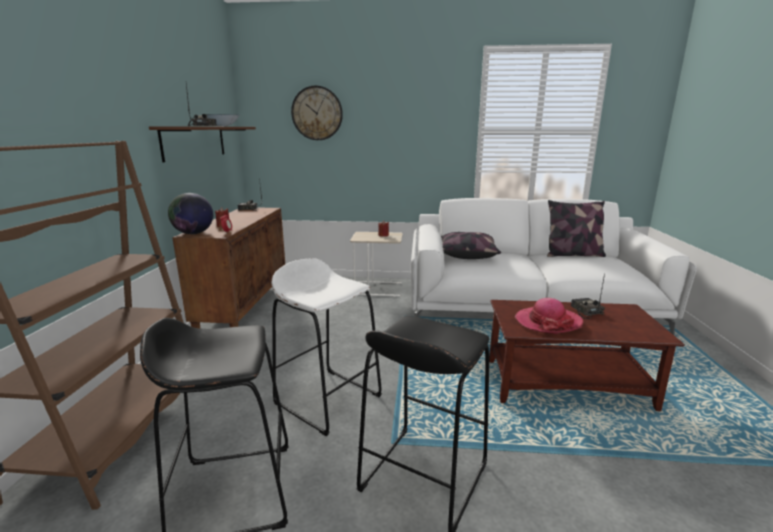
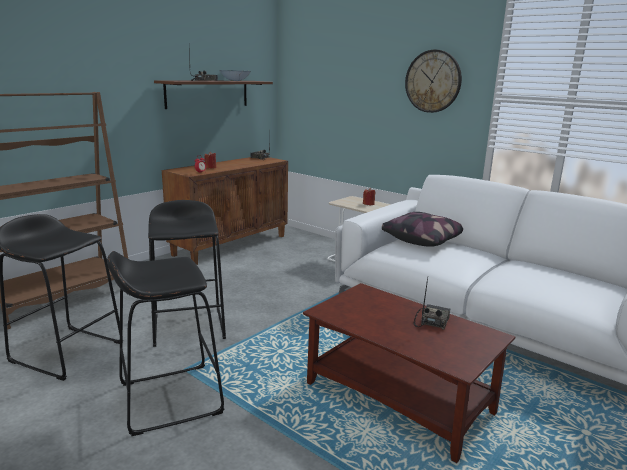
camera: 35 degrees right, 0 degrees up
globe [168,193,213,234] -> none
white stool [272,258,382,436] -> black stool [148,200,226,347]
wall clock [291,85,343,140] -> wall clock moved to [405,49,462,113]
hat [515,298,583,334] -> none
pillow [547,200,606,257] -> none

